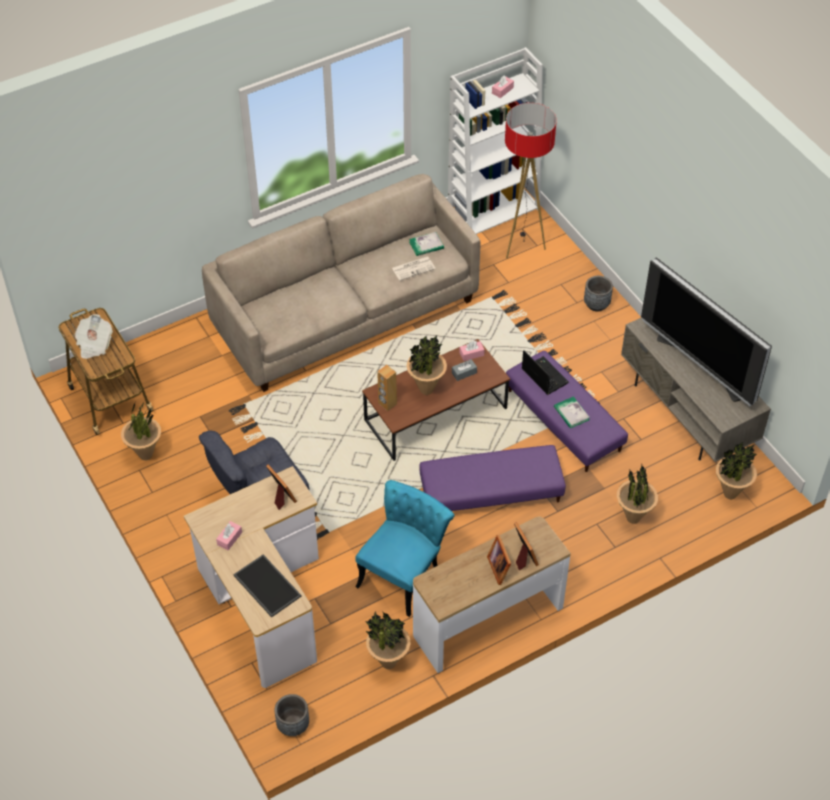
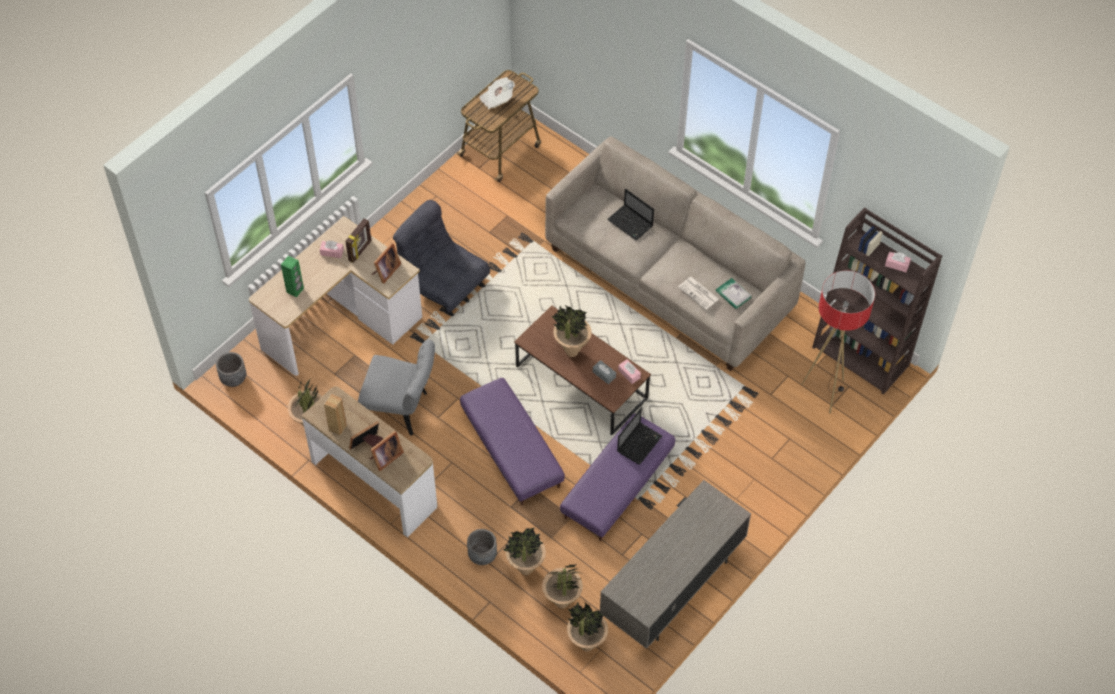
camera: 70 degrees right, 5 degrees up
potted plant [121,403,161,461] -> potted plant moved to [542,564,583,609]
tray [233,554,302,618] -> green speaker [281,256,304,298]
turquoise chair [355,480,455,617] -> grey chair [358,339,435,436]
brown speaker [377,365,397,411] -> brown speaker moved to [324,394,347,436]
white bookcase [448,47,543,234] -> brown bookcase [812,207,942,395]
book [554,396,590,429] -> none
grey planter [584,276,613,311] -> grey planter moved to [467,529,497,565]
television [641,257,772,406] -> none
none -> picture frame [345,219,371,263]
none -> laptop [607,189,654,240]

